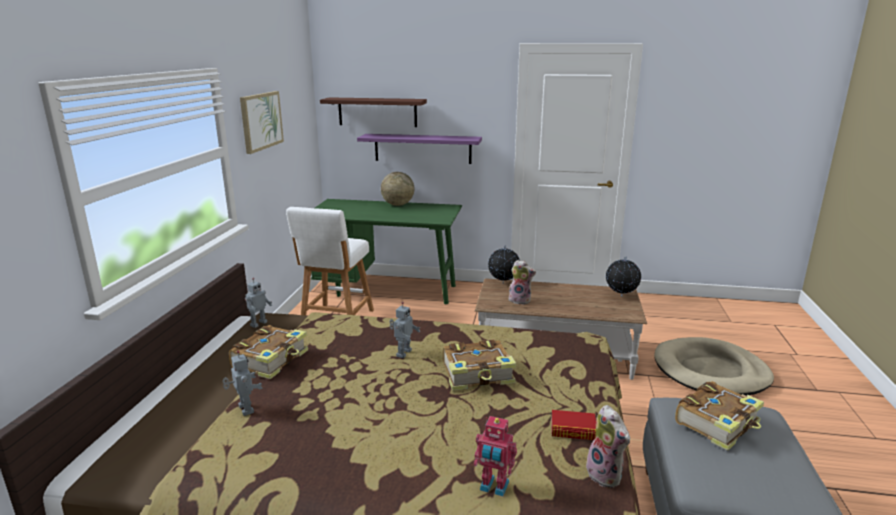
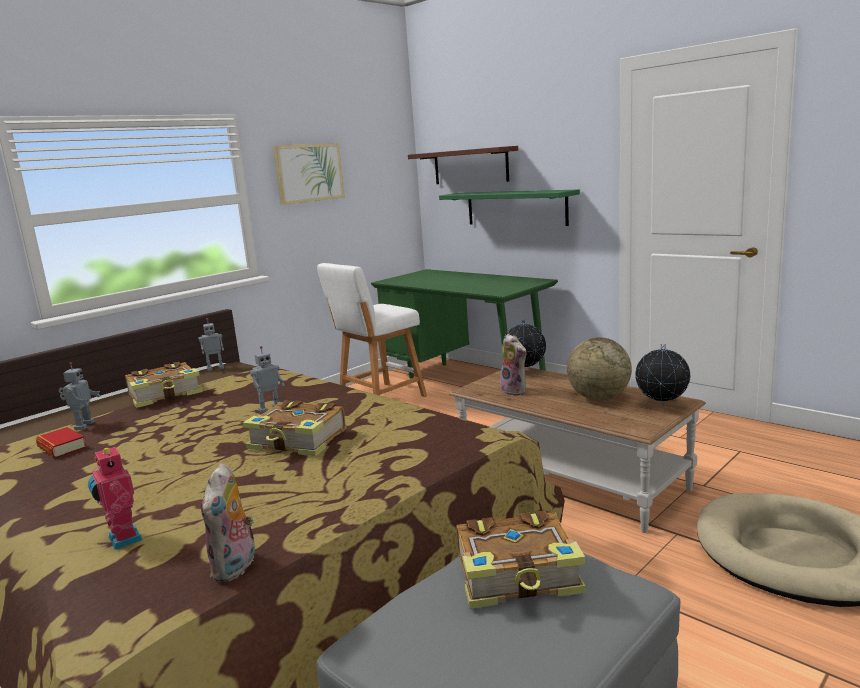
camera: 35 degrees right, 5 degrees down
purple shelf [357,134,482,164] -> green shelf [439,189,580,226]
globe [381,172,414,206] -> globe moved to [567,337,632,400]
book [551,410,596,440] -> book moved to [36,427,86,458]

